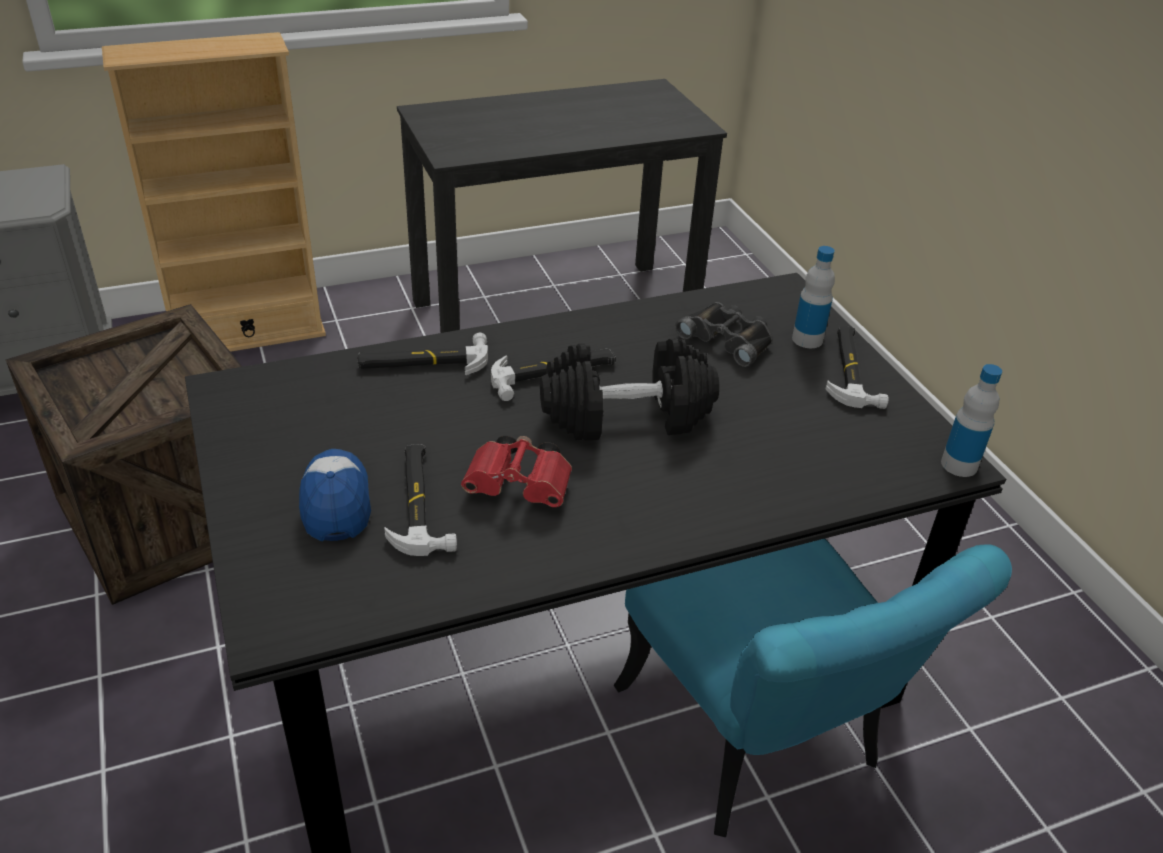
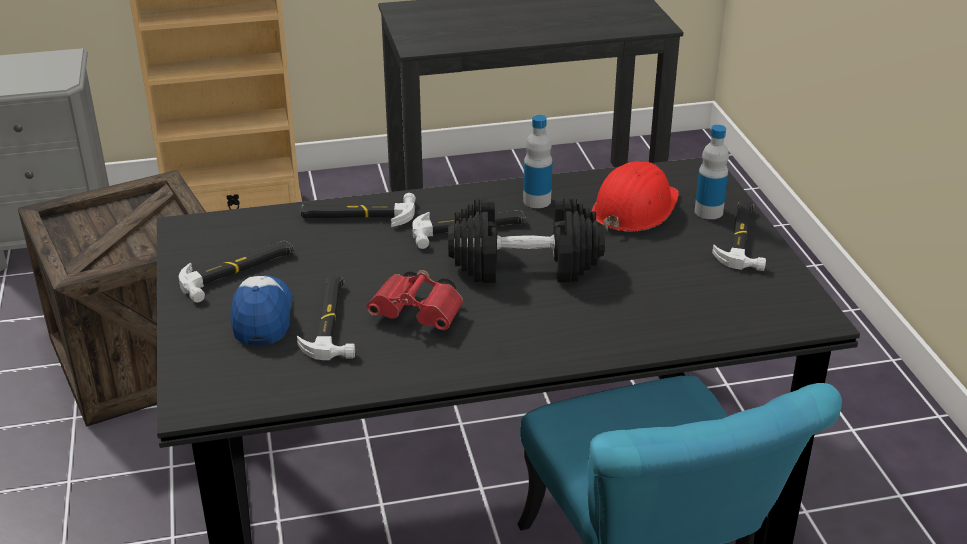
camera: 10 degrees right, 5 degrees down
black binoculars [675,302,773,367] -> red hard hat [592,161,679,237]
bottle [941,364,1002,477] -> bottle moved to [523,115,552,208]
none -> hammer [179,240,294,303]

